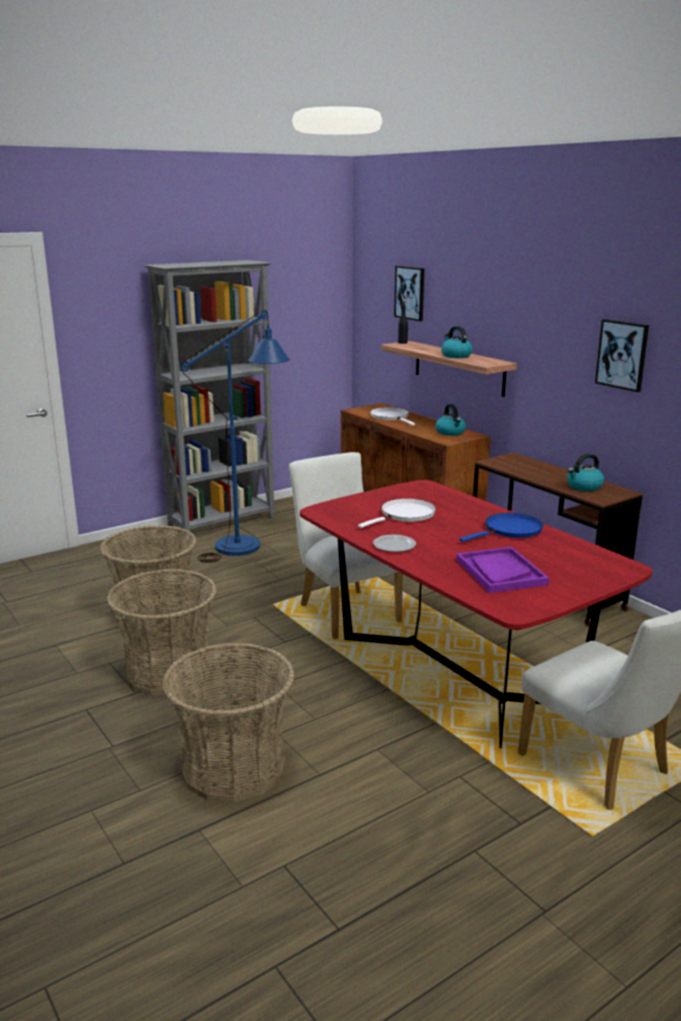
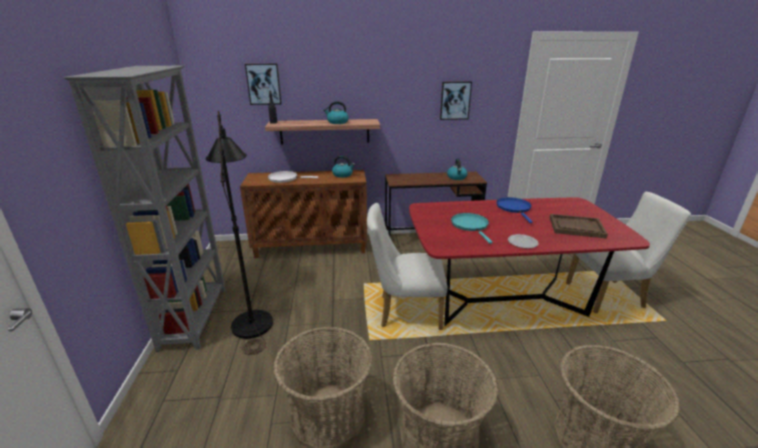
camera: 60 degrees left, 5 degrees up
blue floor lamp [180,310,290,563] -> black floor lamp [205,111,273,355]
white frying pan [358,499,436,528] -> turquoise frying pan [451,213,492,244]
purple tray [456,547,549,593] -> brown tray [550,214,608,239]

